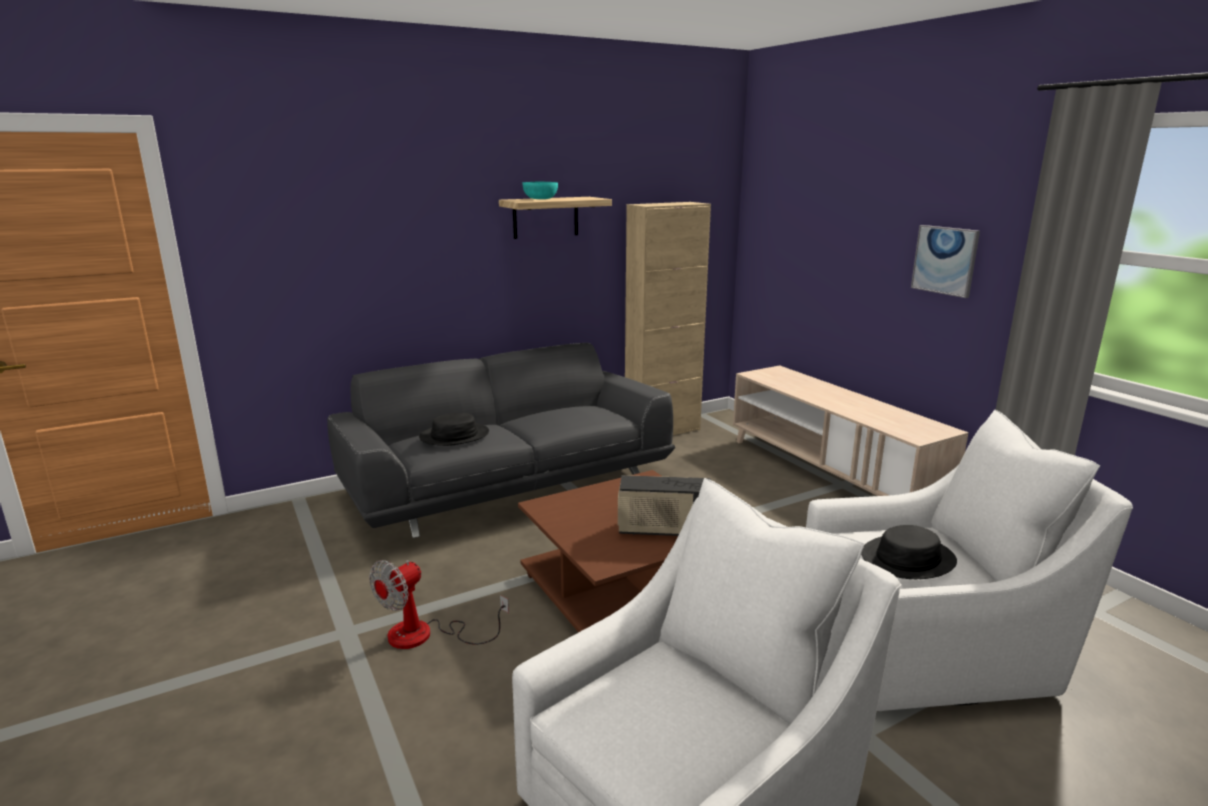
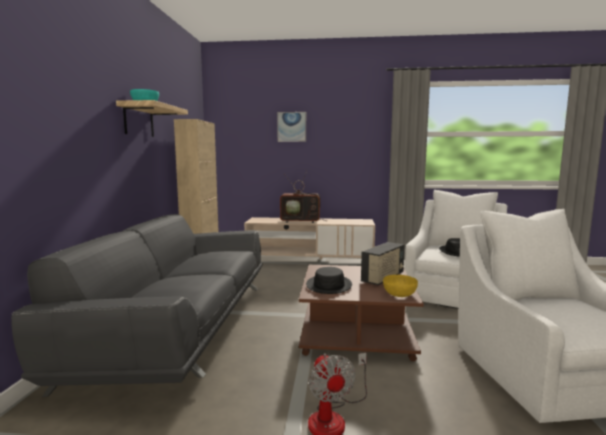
camera: 55 degrees left, 10 degrees down
black hat [419,413,489,446] -> black hat moved to [306,267,352,294]
picture [911,225,980,298] -> picture moved to [277,112,306,142]
none -> television [280,171,327,223]
none -> yellow bowl [383,275,418,297]

